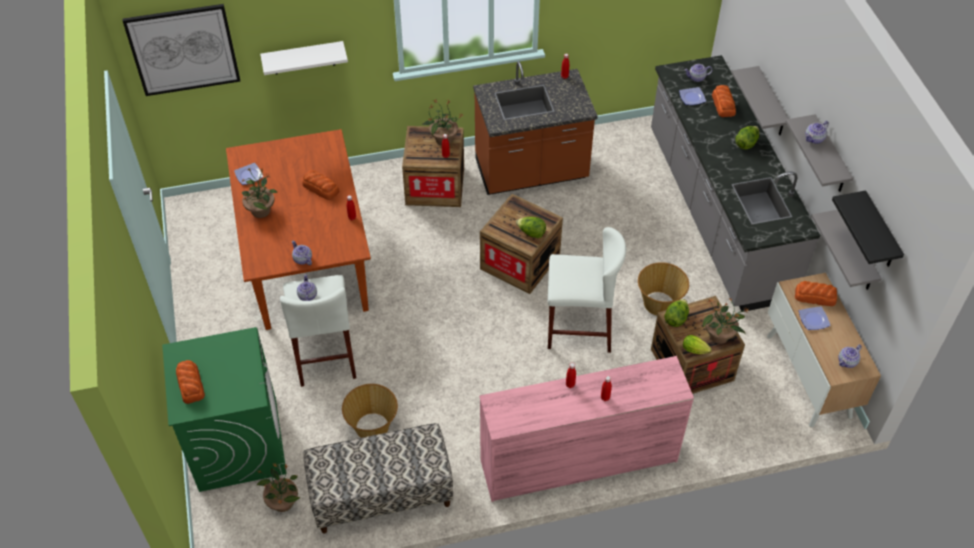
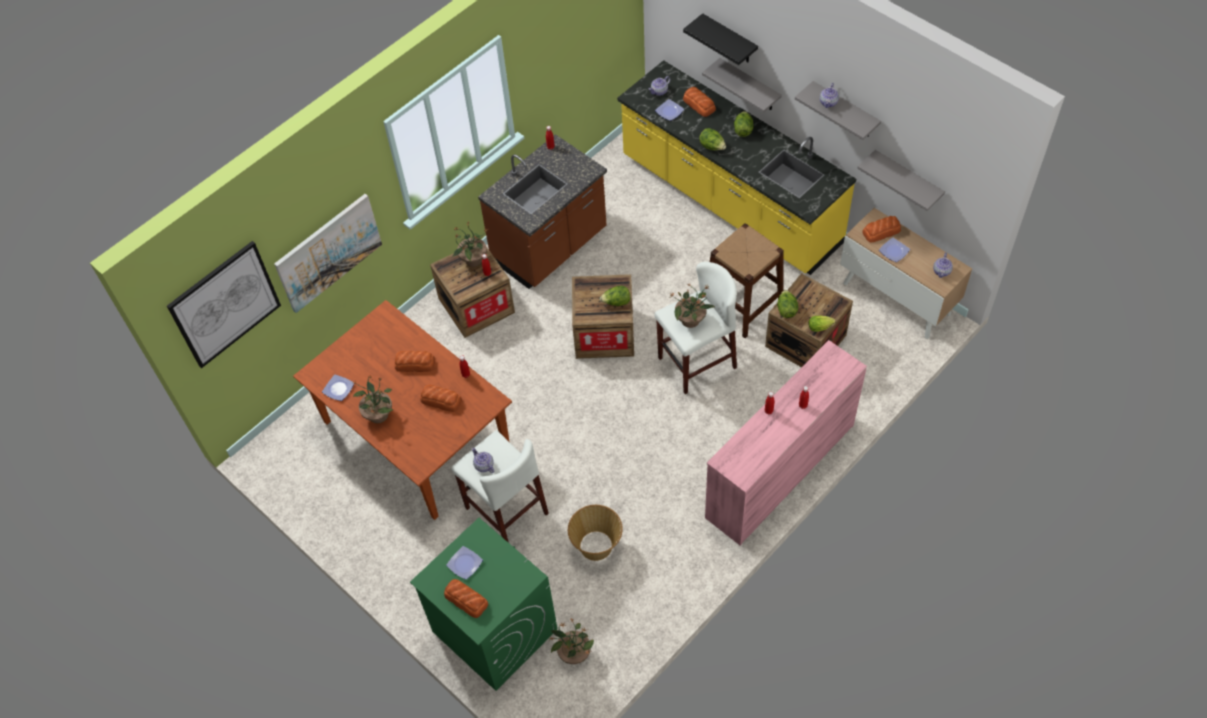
camera: 30 degrees left, 5 degrees up
white shelf [260,41,348,75] -> picture [274,194,382,313]
teapot [292,241,312,265] -> none
bench [303,423,453,533] -> none
basket [638,262,689,315] -> brown stool [710,223,784,338]
grey counter [651,55,820,312] -> yellow counter [617,60,856,275]
potted plant [703,298,749,344] -> potted plant moved to [670,284,716,328]
black shelf [832,191,904,267] -> black shelf moved to [683,13,758,65]
none -> bread [420,385,462,412]
none -> plate [446,546,483,579]
none -> lettuce [699,128,726,150]

